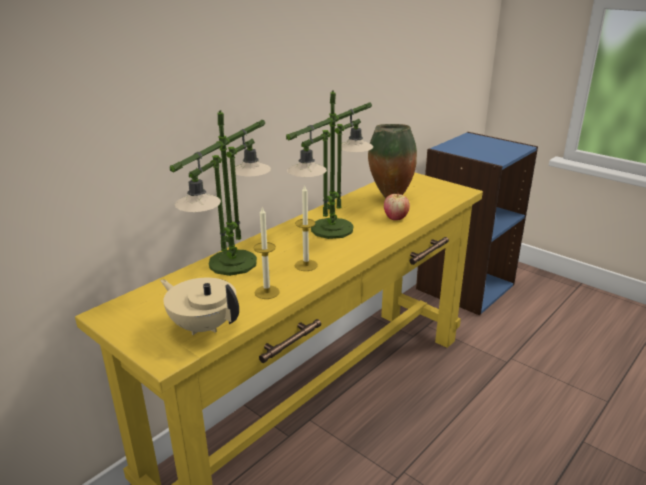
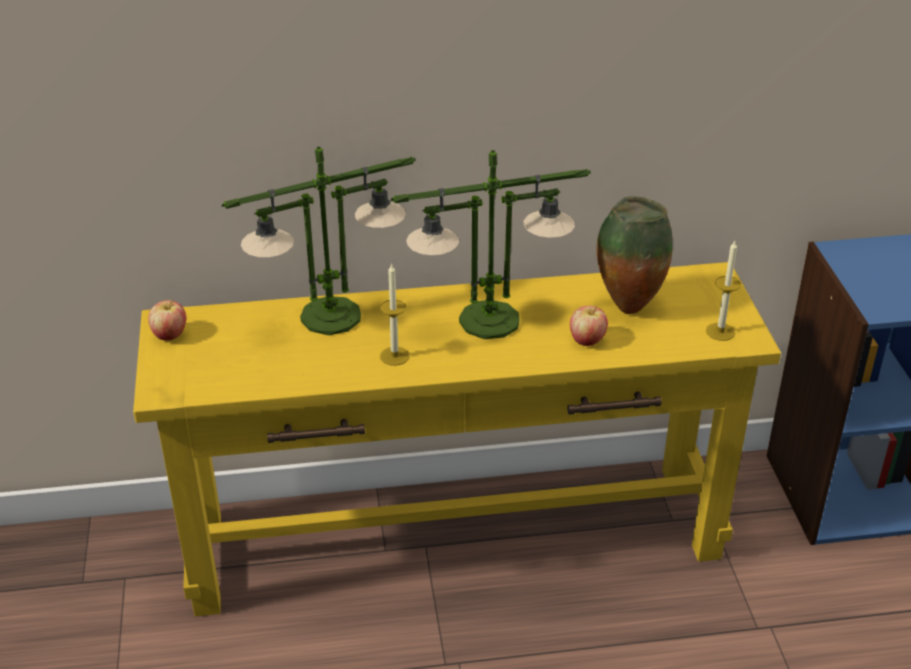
camera: 40 degrees right, 10 degrees up
beige teapot [161,278,239,335] -> none
candle [253,207,280,299] -> candle moved to [706,241,741,341]
none -> apple [148,300,186,341]

